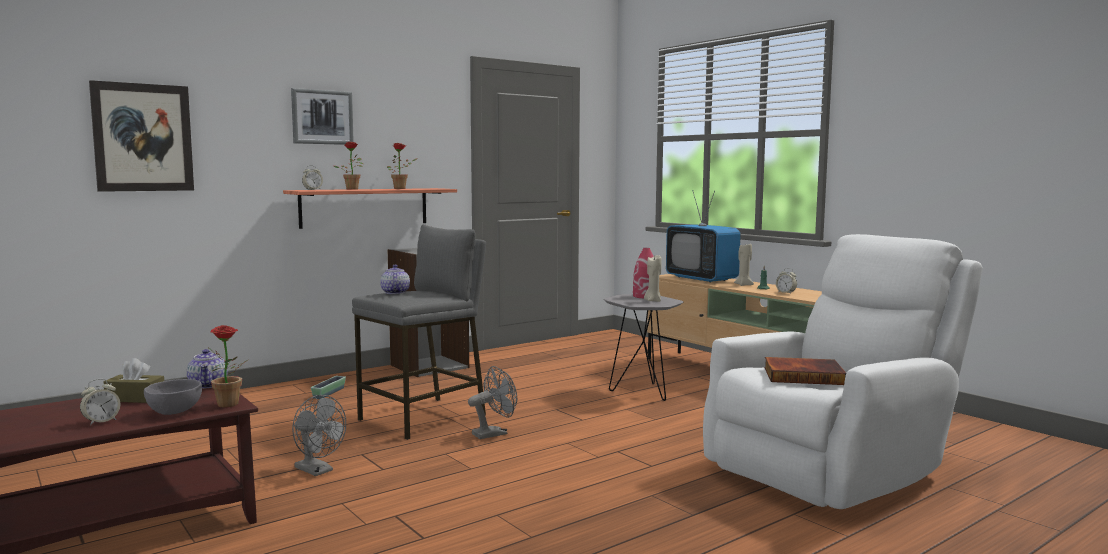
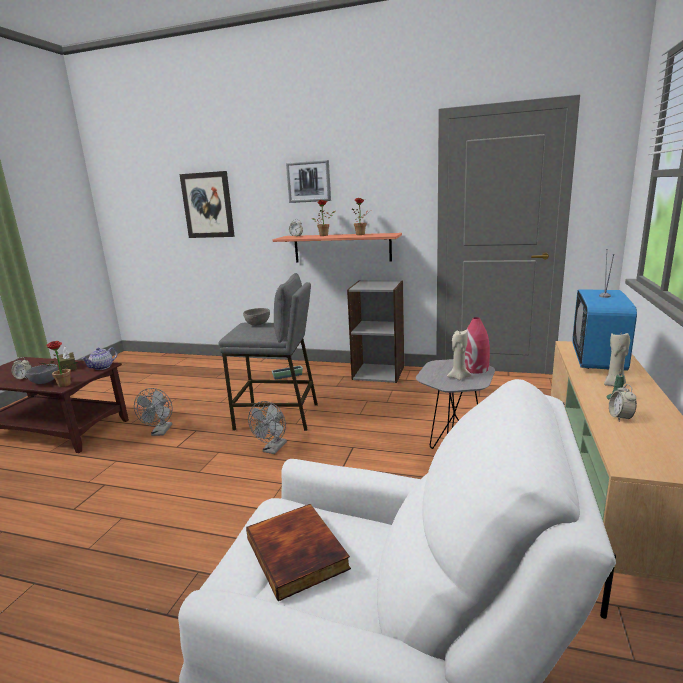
camera: 55 degrees right, 10 degrees up
teapot [380,265,410,294] -> grey bowl [243,308,270,326]
grey fan [468,366,517,439] -> grey fan turned 90 degrees clockwise [248,401,287,454]

